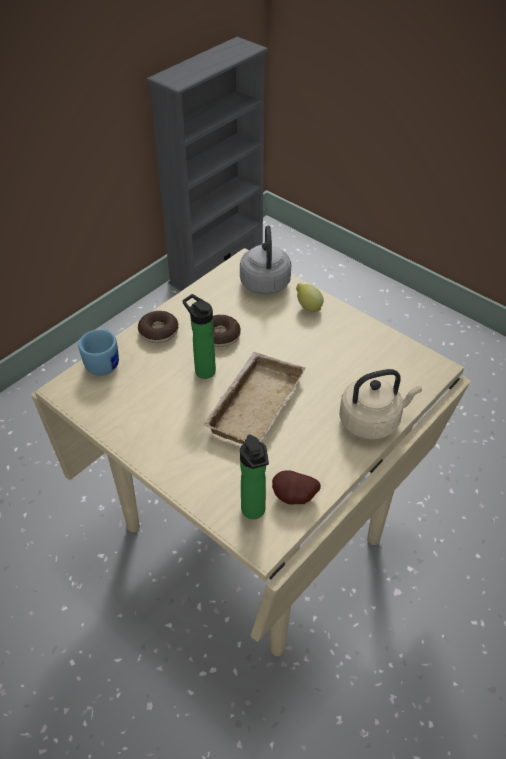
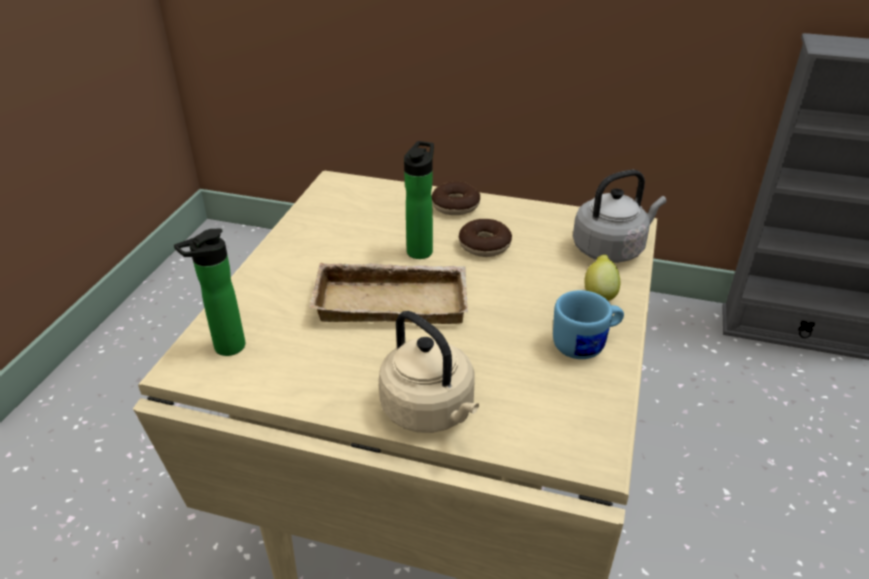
camera: 65 degrees right, 10 degrees down
blue mug [78,329,119,376] -> blue mug moved to [553,290,624,359]
potato [272,470,321,505] -> none

